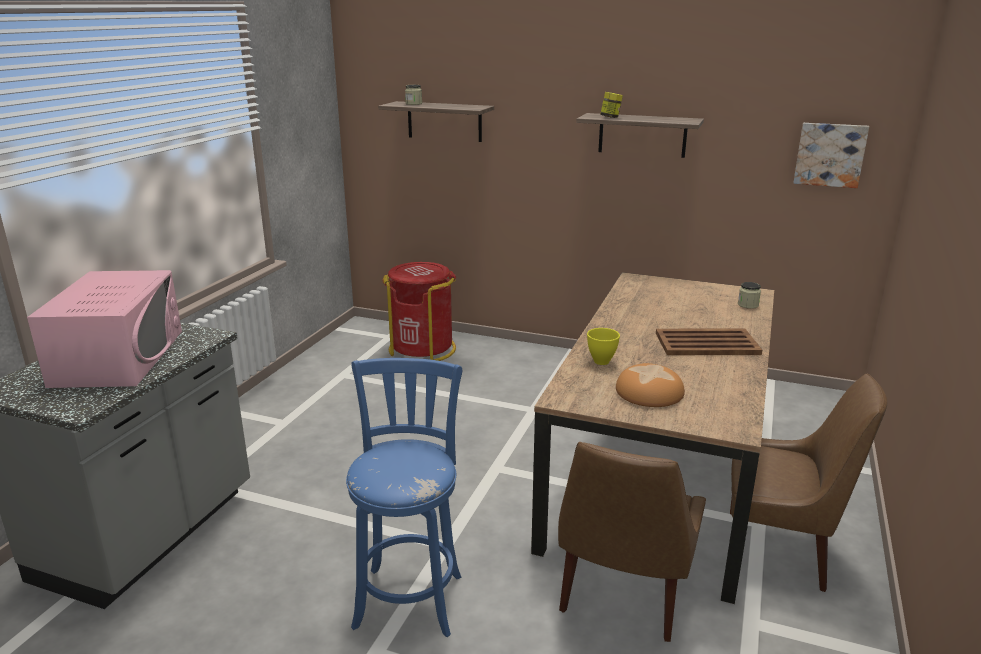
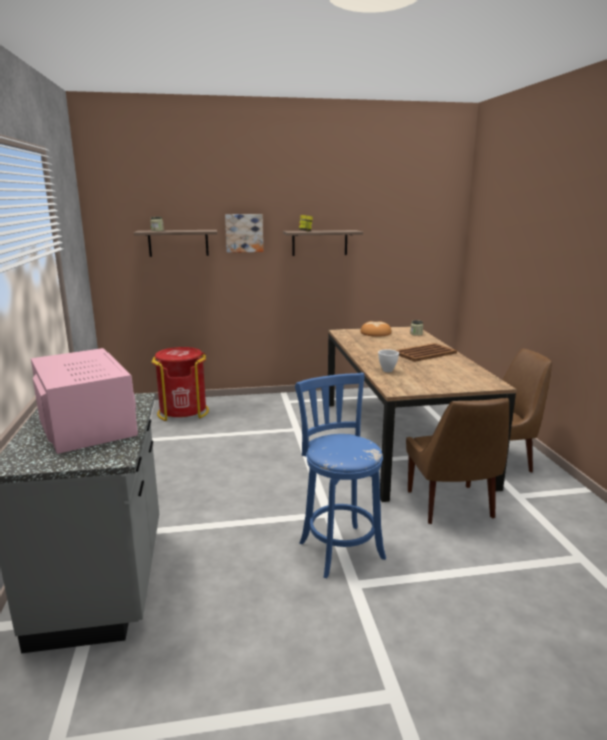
camera: 30 degrees left, 5 degrees down
yellow bowl [587,328,620,365] -> white bowl [378,349,399,372]
bread [616,363,685,407] -> bread moved to [360,321,392,337]
picture [794,123,869,188] -> picture moved to [225,214,263,253]

